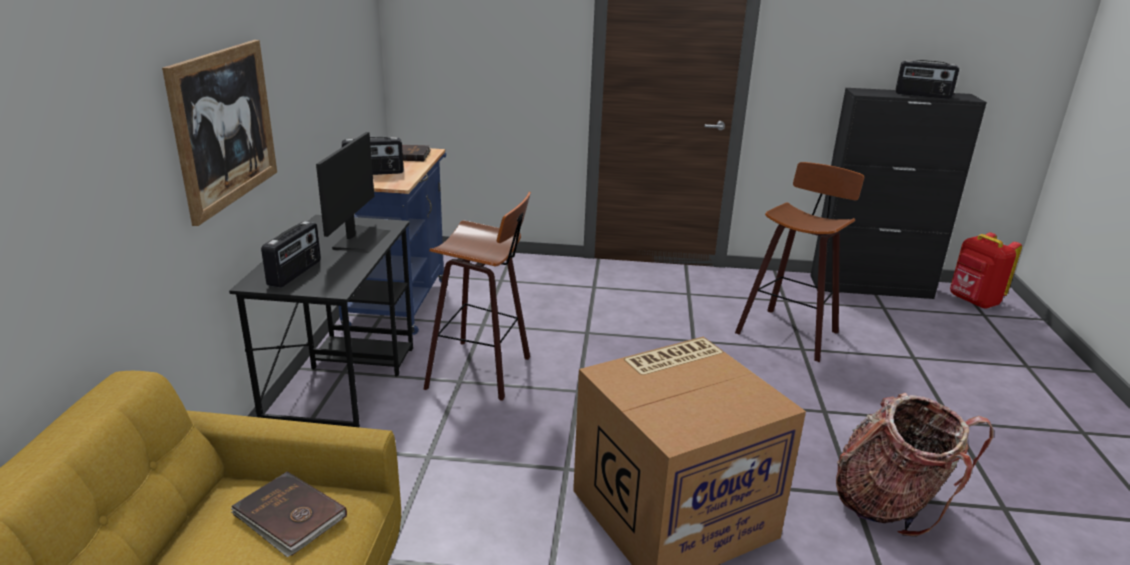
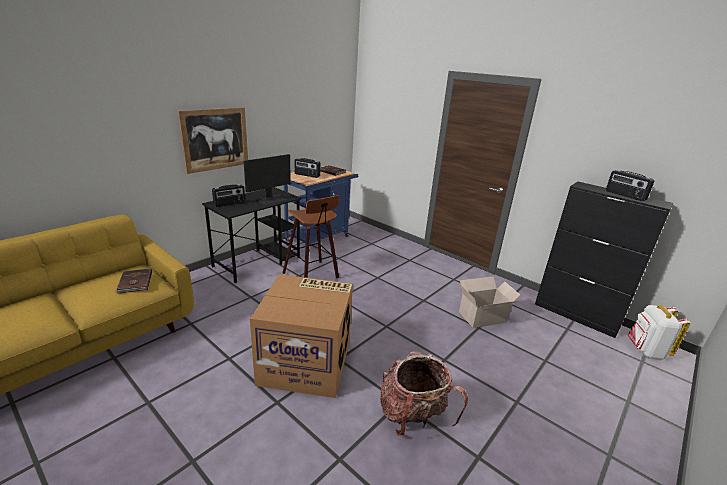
camera: 35 degrees right, 0 degrees up
stool [735,162,864,362] -> cardboard box [459,276,521,328]
red backpack [950,232,1022,308] -> white backpack [628,305,690,360]

